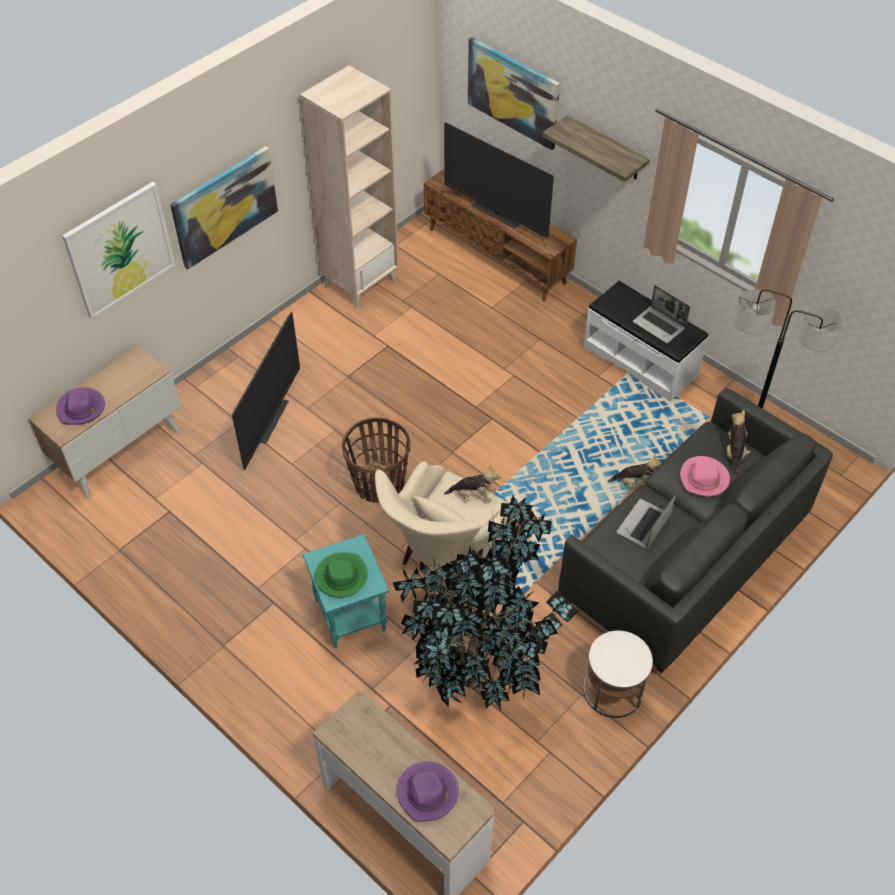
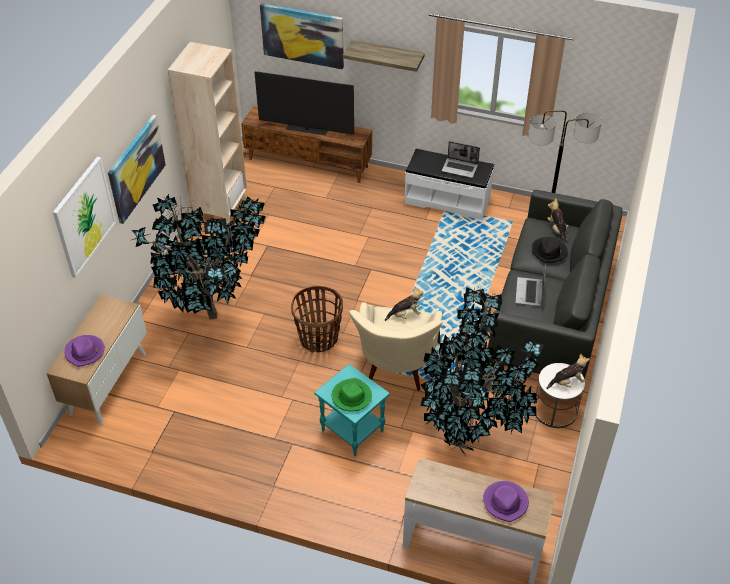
camera: 25 degrees left, 5 degrees down
television [232,312,300,470] -> potted plant [132,194,266,319]
plush toy [608,455,661,488] -> plush toy moved to [546,353,590,389]
pink hat [680,456,730,497] -> black hat [532,237,568,263]

